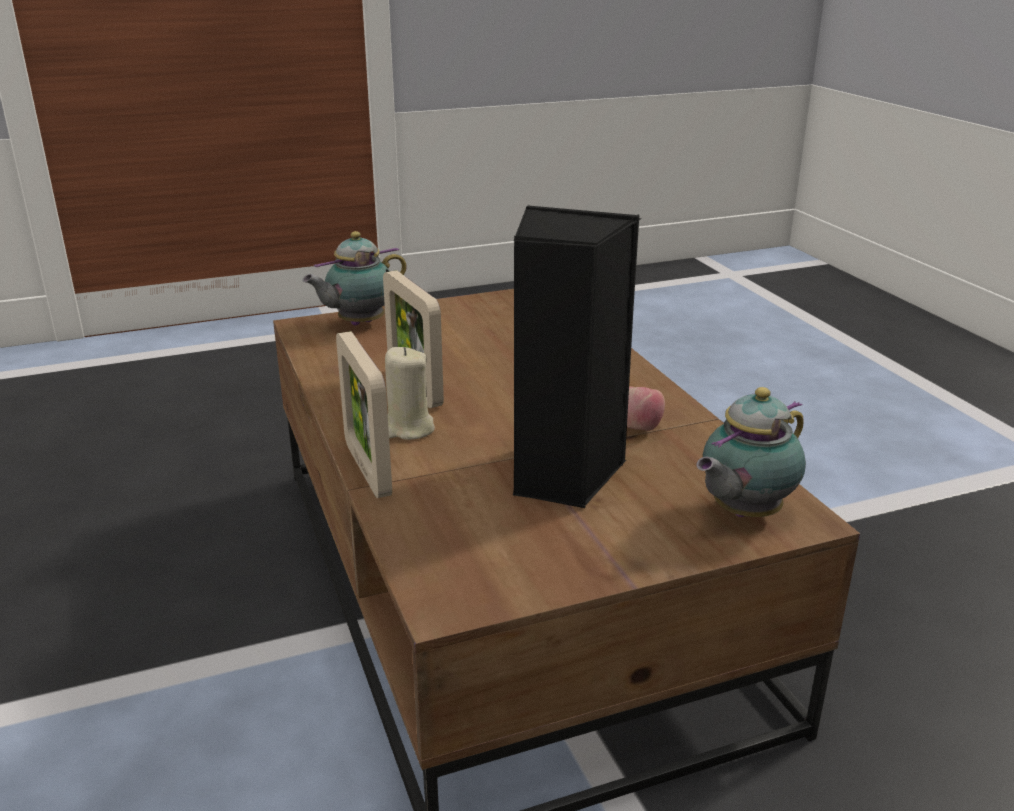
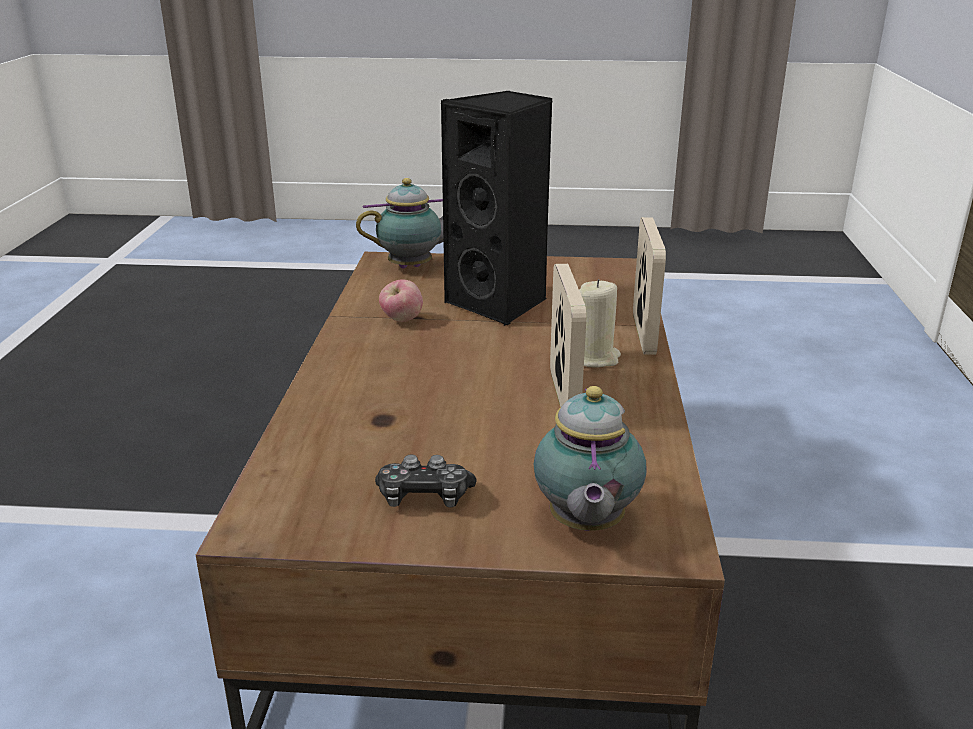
camera: 155 degrees left, 0 degrees up
teapot [302,231,407,326] -> teapot turned 105 degrees clockwise [534,386,646,531]
none -> game controller [375,454,477,508]

